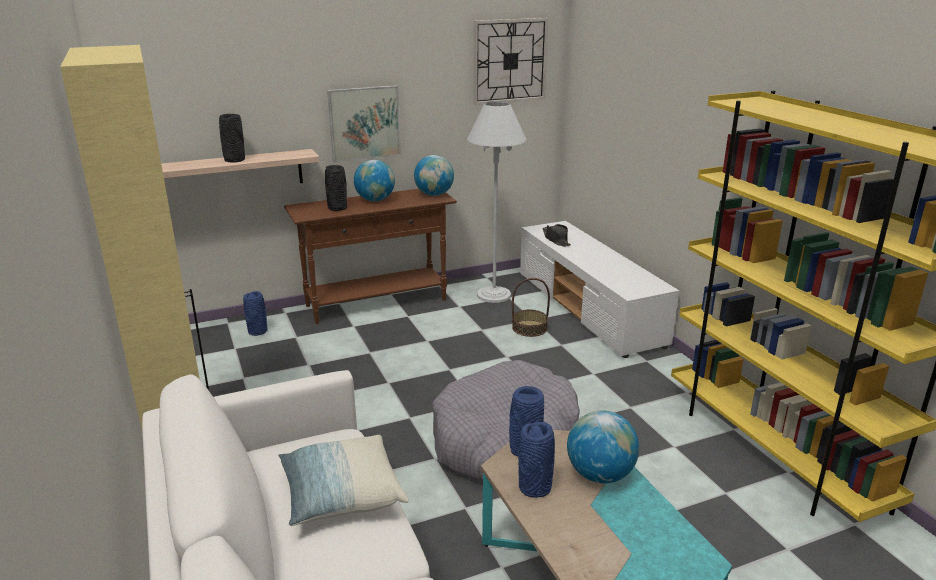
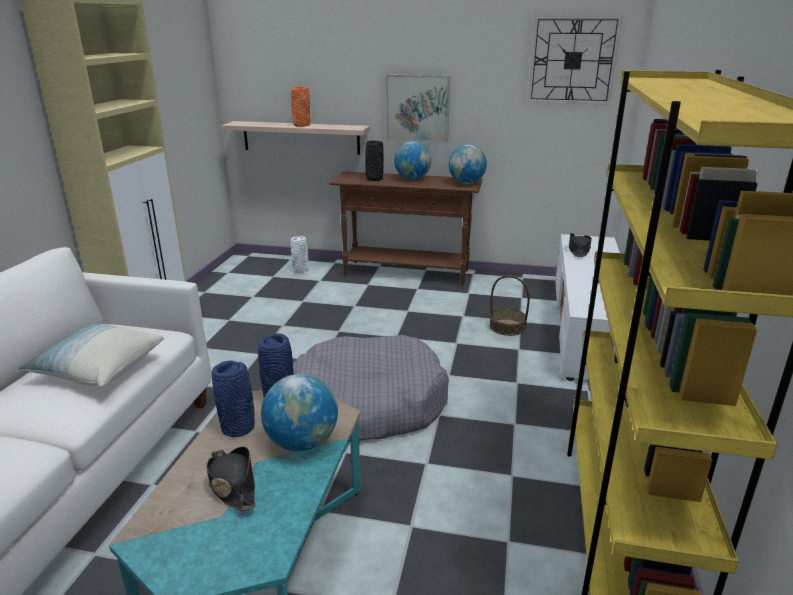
camera: 35 degrees right, 0 degrees up
black vase [219,114,245,163] -> orange vase [291,86,310,127]
blue vase [243,291,267,336] -> white vase [290,236,309,272]
white floor lamp [467,101,526,303] -> none
none -> black hat [206,447,256,511]

